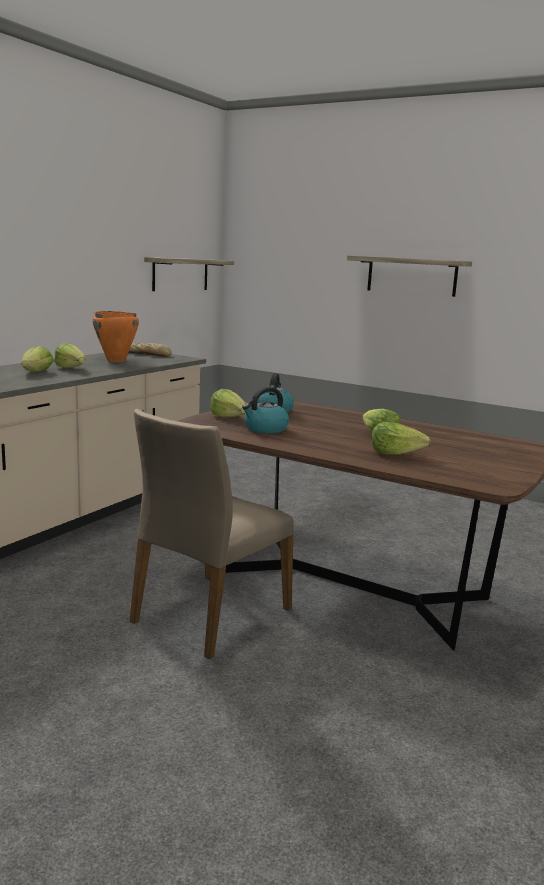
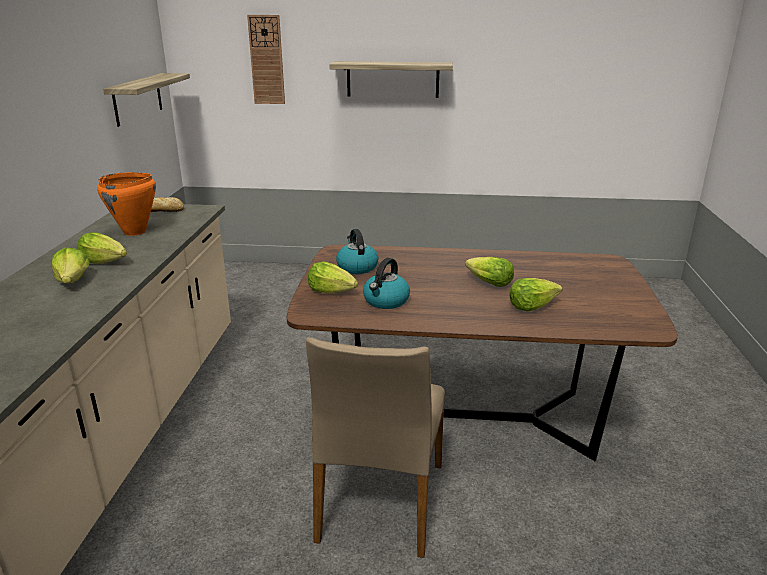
camera: 25 degrees left, 10 degrees up
none -> wall clock [247,15,285,104]

